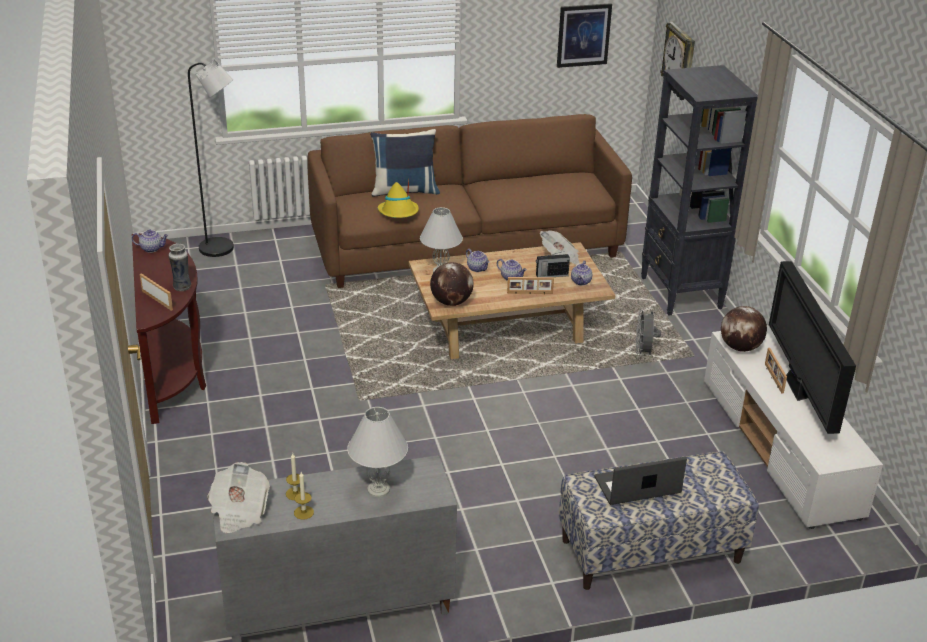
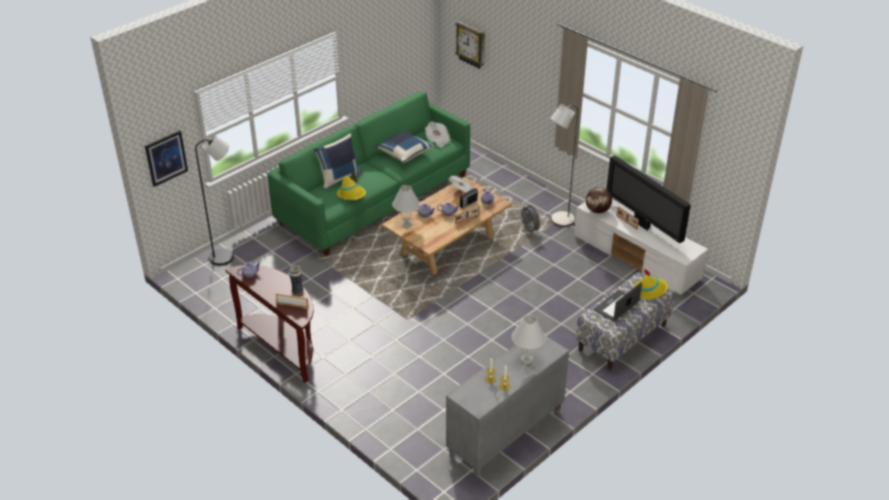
camera: 30 degrees left, 5 degrees up
newspaper [207,462,270,533] -> newspaper moved to [425,122,451,147]
brown sofa [308,114,632,288] -> green sofa [268,92,470,256]
globe [430,262,474,306] -> none
picture [557,3,612,68] -> picture moved to [145,130,188,187]
black bookcase [641,65,758,316] -> none
none -> blue pillow [376,130,435,164]
none -> grey floor lamp [550,104,578,227]
none -> yellow hat [633,268,668,300]

